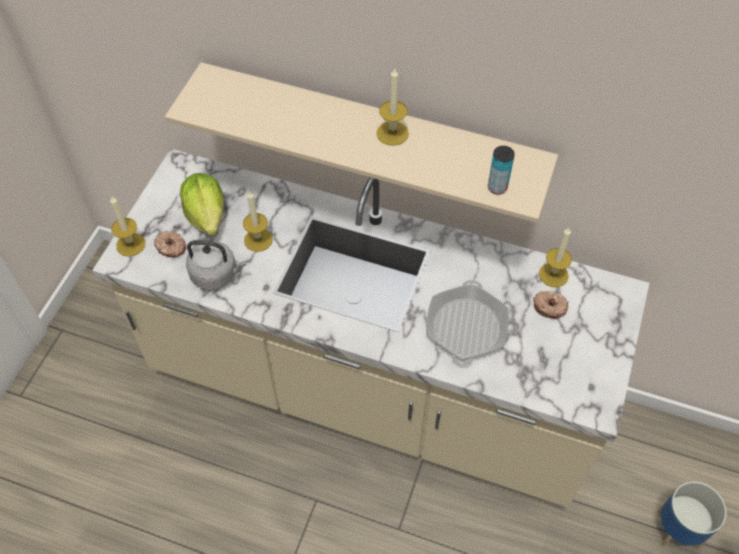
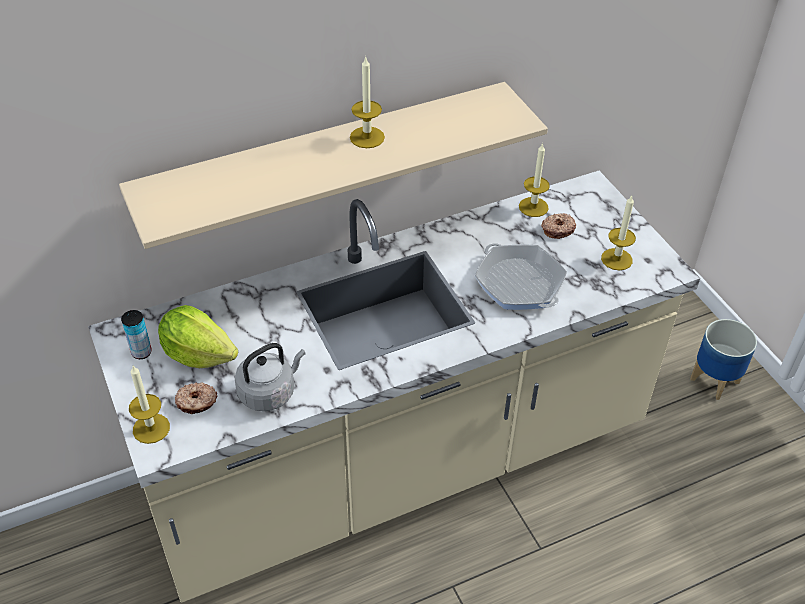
camera: 45 degrees left, 10 degrees down
candle [243,191,273,252] -> candle moved to [601,195,636,271]
can [488,146,515,195] -> can moved to [121,310,152,359]

